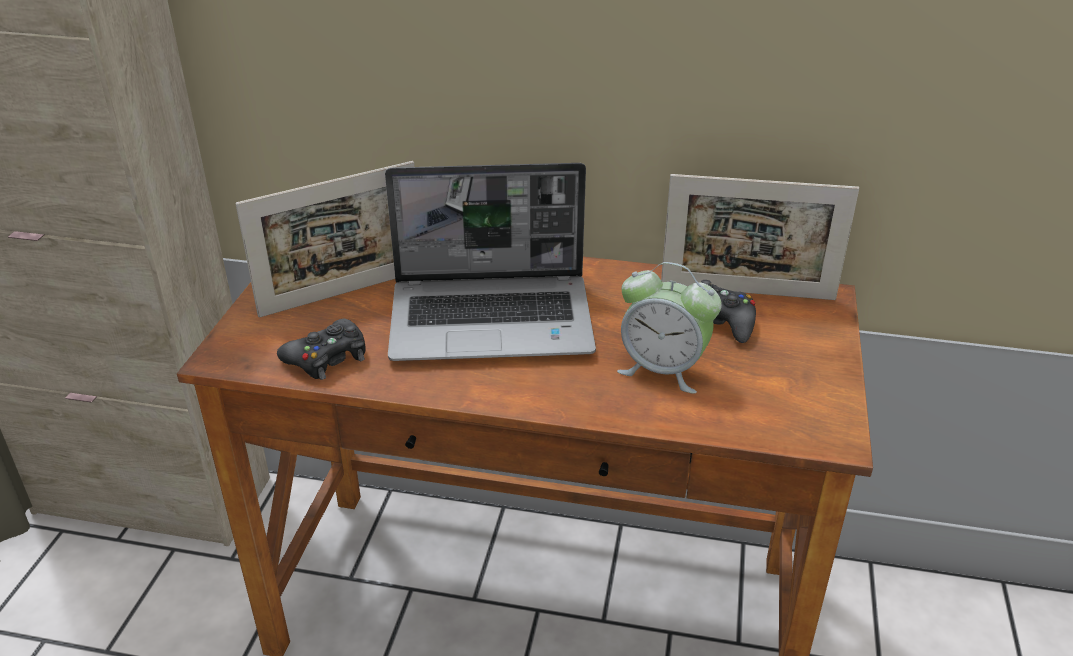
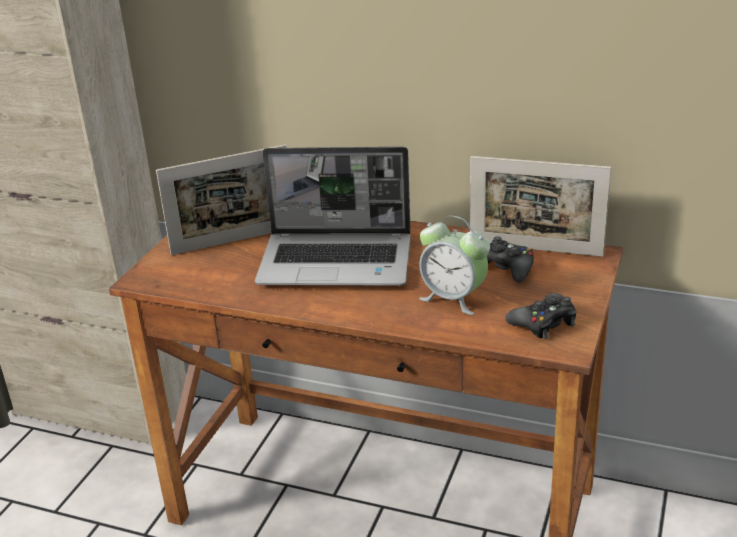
camera: 10 degrees right, 5 degrees down
black game controller [277,319,366,380] -> black game controller moved to [505,293,576,339]

